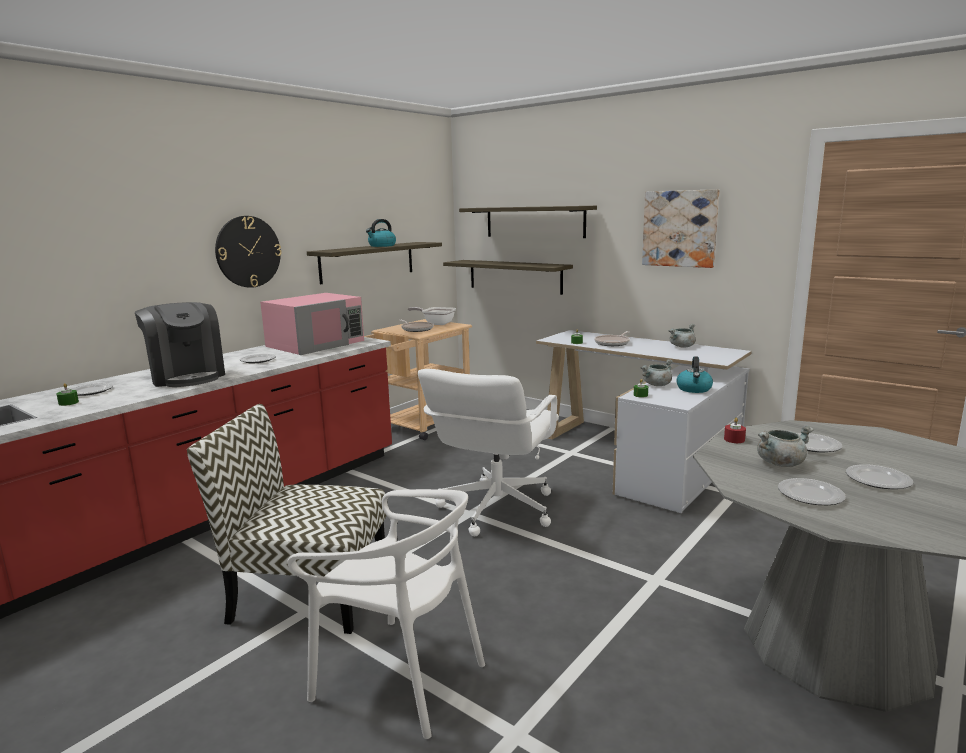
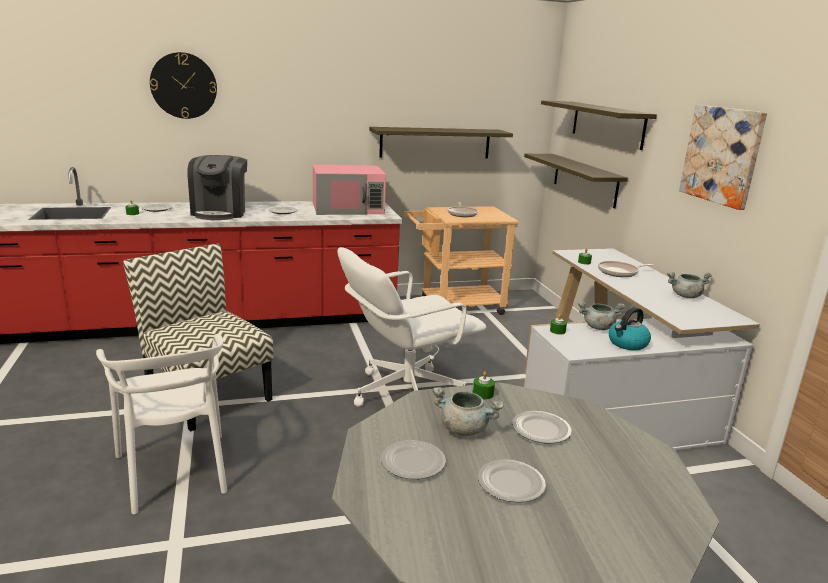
camera: 35 degrees right, 5 degrees up
wall clock [215,216,282,288] -> wall clock moved to [150,52,217,119]
kettle [366,219,396,247] -> none
frying pan [408,307,456,325] -> none
red candle [724,418,746,443] -> green candle [473,371,495,400]

